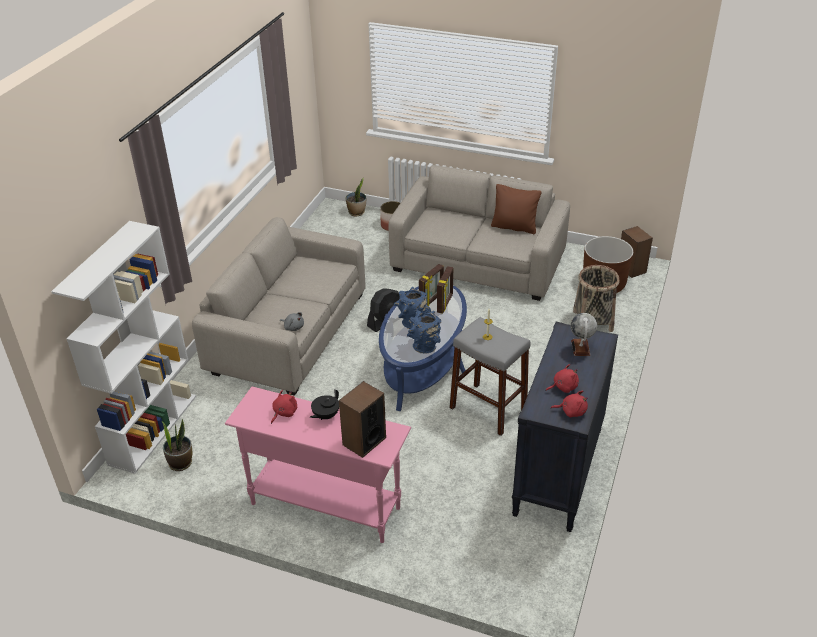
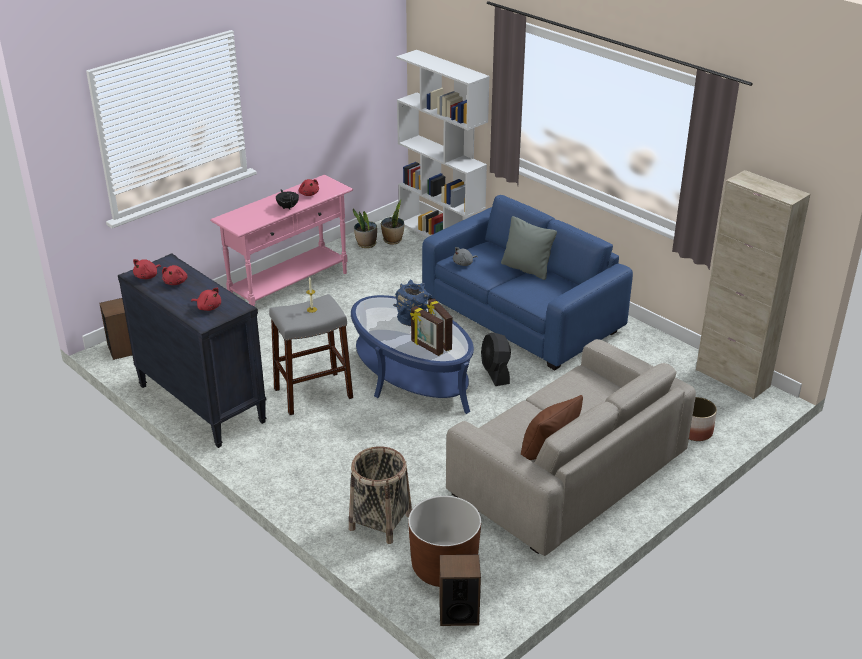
camera: 115 degrees right, 5 degrees down
beige sofa [192,217,366,396] -> blue sofa [422,195,633,370]
speaker [339,381,386,458] -> speaker moved to [99,298,132,360]
potted plant [346,178,366,216] -> potted plant moved to [353,209,377,248]
blue vase [407,310,442,353] -> none
globe [571,313,597,356] -> red plush toy [191,288,221,311]
none -> grey pillow [501,216,557,280]
none -> beige cabinet [696,170,810,399]

